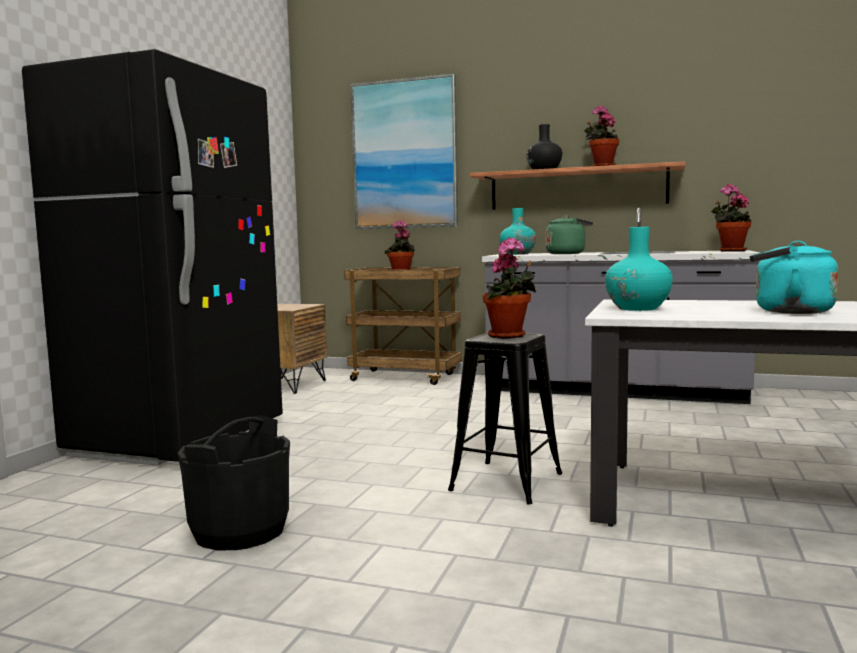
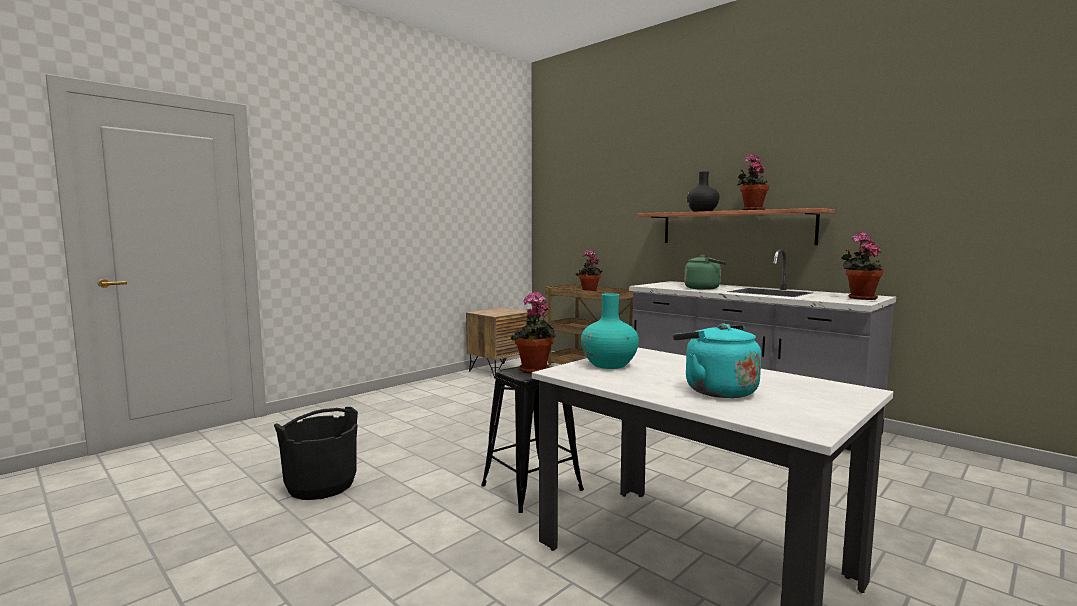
camera: 25 degrees right, 0 degrees up
black fridge [22,49,283,466] -> none
picture [350,74,458,229] -> none
turquoise vase [500,208,536,255] -> none

